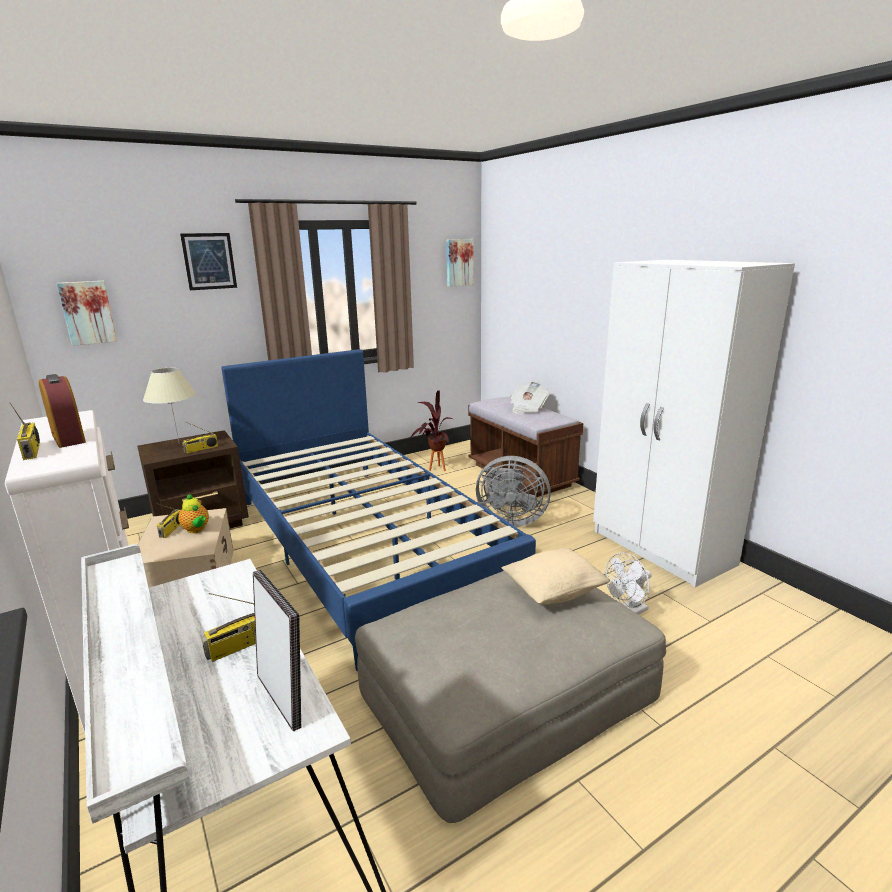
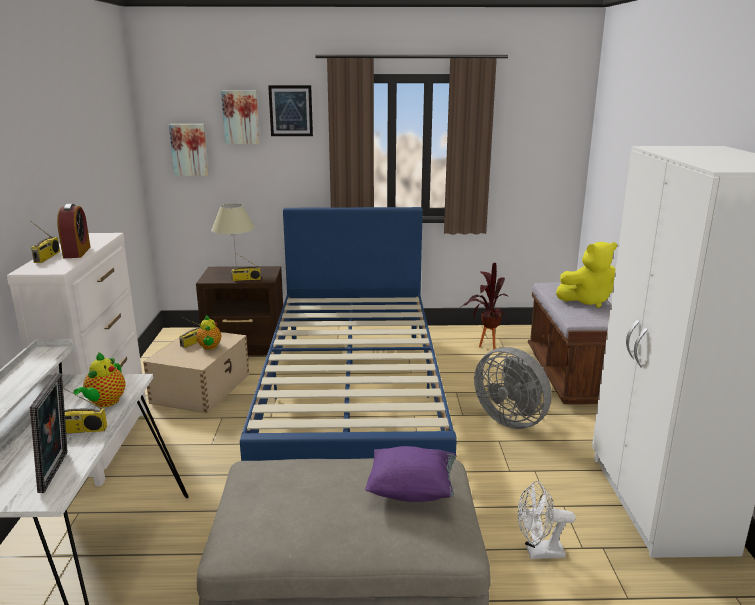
camera: 30 degrees right, 0 degrees up
picture [446,239,474,287] -> picture moved to [221,90,260,144]
beige pillow [502,548,610,605] -> purple pillow [365,446,457,502]
newspaper [510,382,549,414] -> yellow plush toy [556,242,617,308]
none -> teapot [73,352,126,407]

